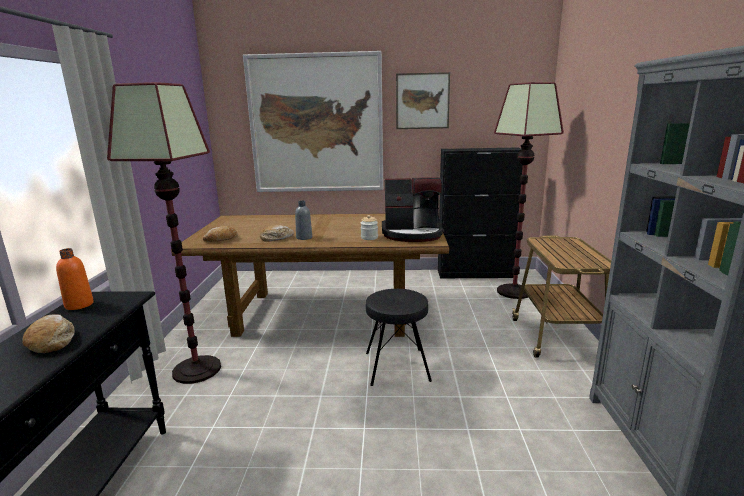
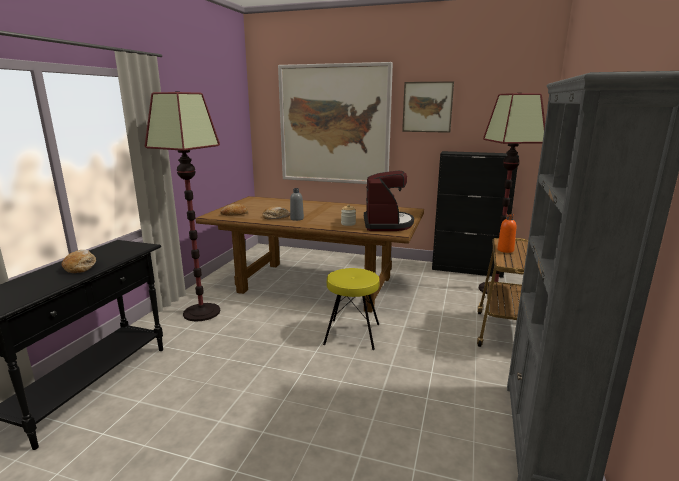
camera: 15 degrees right, 0 degrees up
orange bottle [56,248,94,310] -> orange bottle moved to [497,214,516,253]
black stool [366,289,432,386] -> yellow stool [323,268,379,350]
coffee machine [382,177,443,242] -> coffee machine turned 105 degrees counterclockwise [364,171,414,231]

